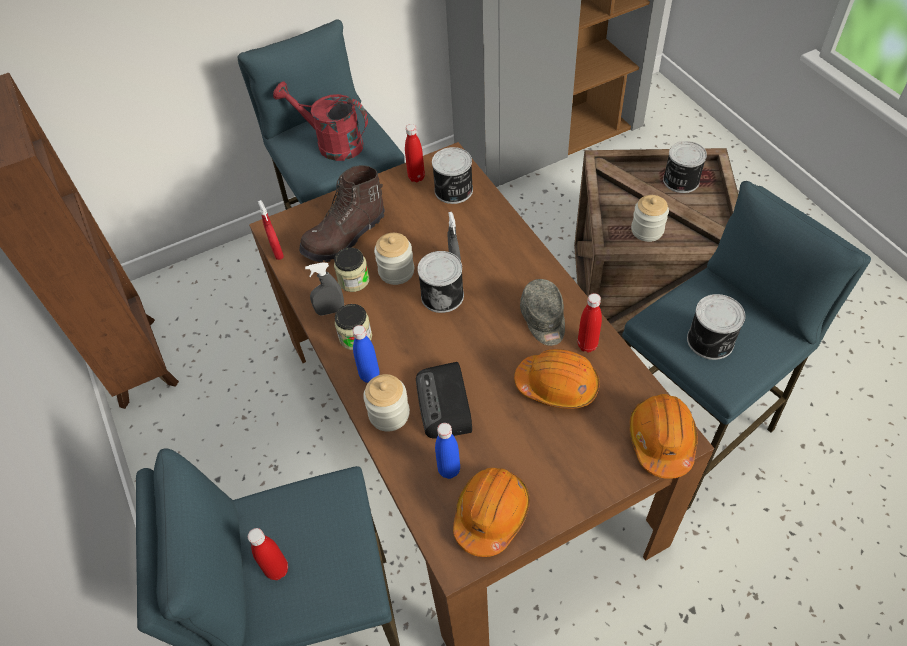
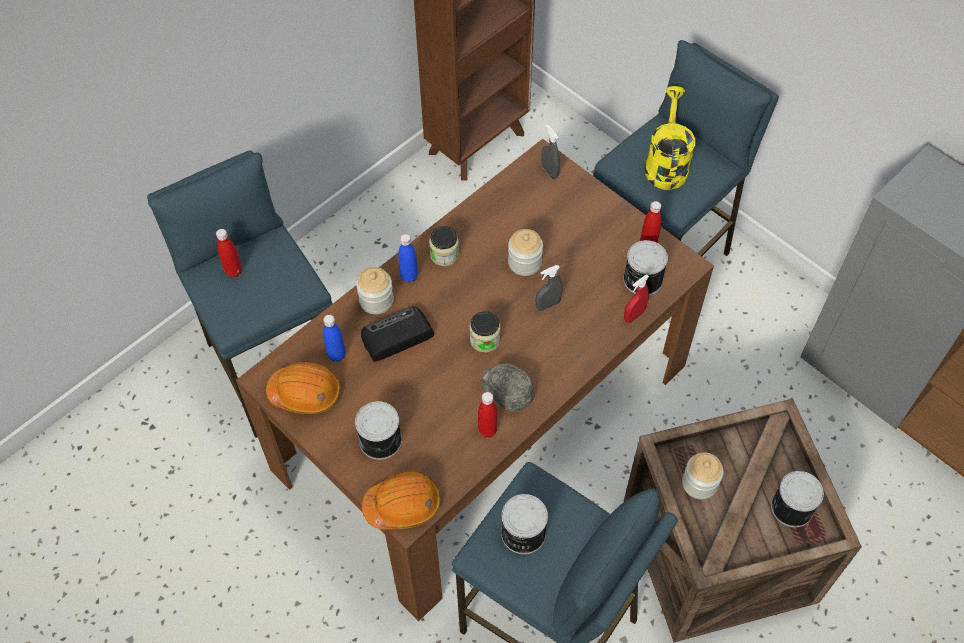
camera: 70 degrees right, 5 degrees up
red spray bottle [258,200,284,260] -> red spray bottle moved to [624,275,649,323]
red watering can [273,81,368,161] -> yellow watering can [645,86,695,190]
brown boot [299,165,385,262] -> none
grey spray bottle [305,262,344,315] -> grey spray bottle moved to [541,124,560,179]
jar [334,247,370,292] -> jar moved to [470,311,501,352]
can [417,251,464,313] -> can moved to [355,401,402,460]
orange hard hat [514,349,600,409] -> none
grey cap [520,279,565,346] -> grey cap turned 75 degrees clockwise [481,364,534,412]

